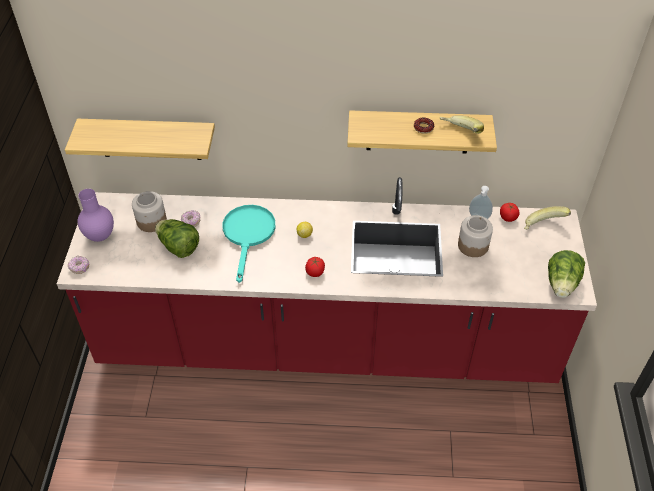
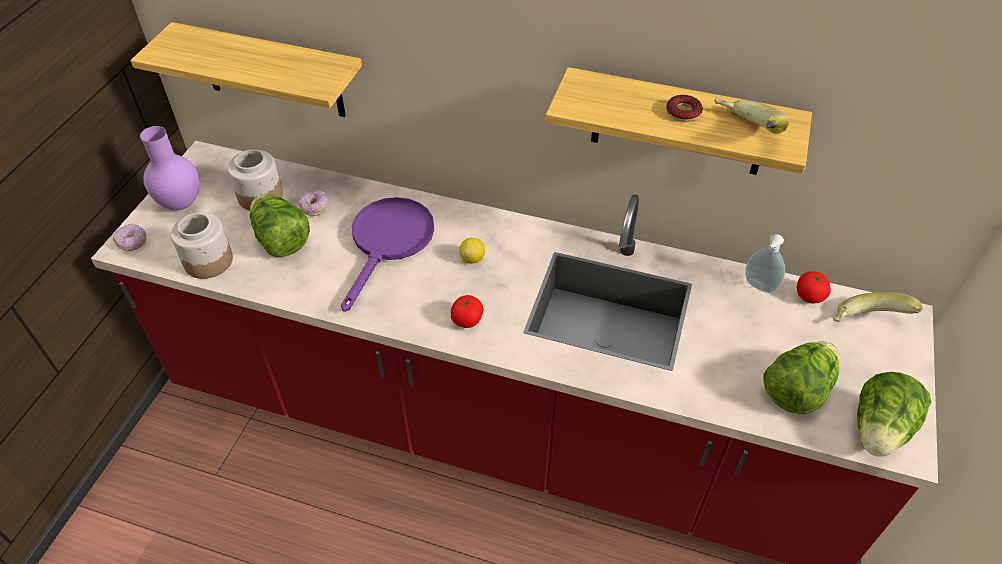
camera: 15 degrees right, 0 degrees up
turquoise frying pan [223,205,276,283] -> purple frying pan [341,197,434,312]
jar [458,215,493,257] -> jar moved to [171,213,233,279]
none -> lettuce [764,341,840,414]

